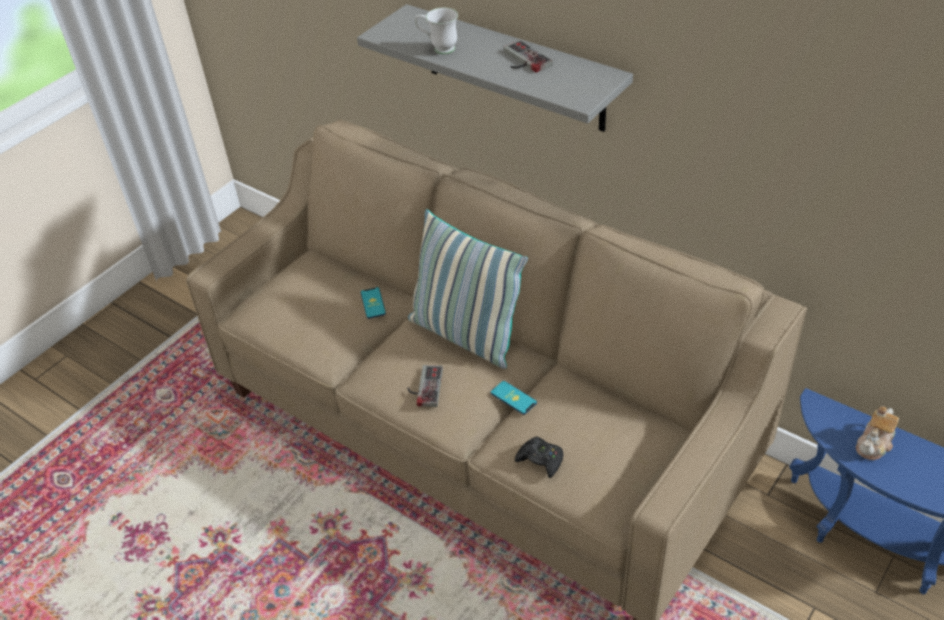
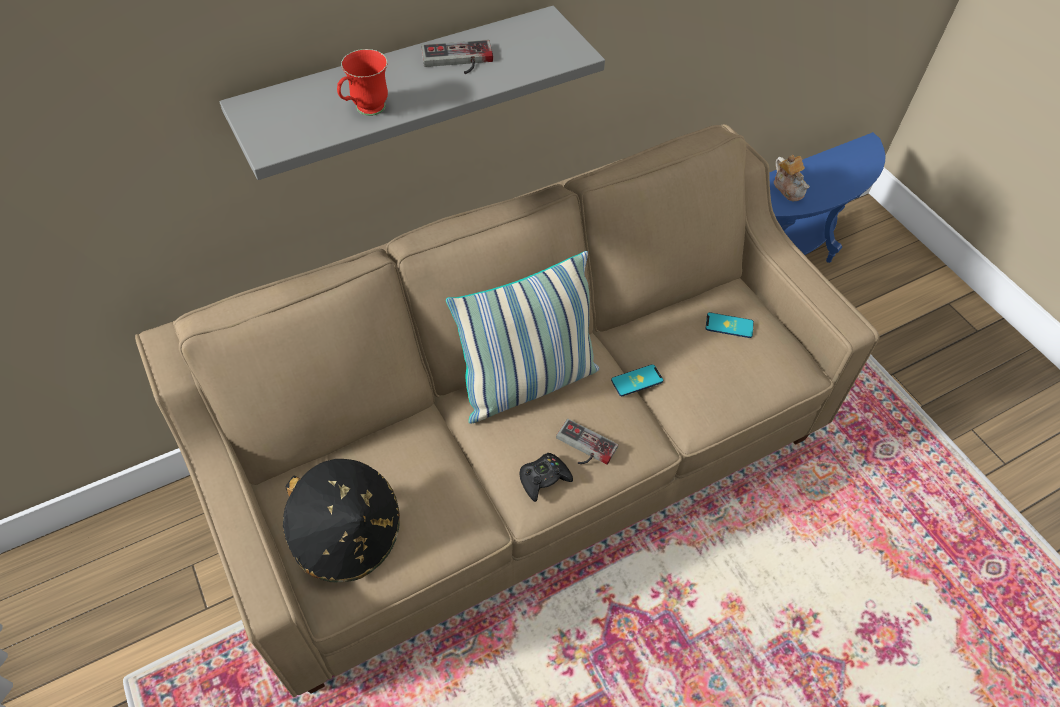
camera: 70 degrees left, 10 degrees up
phone [361,287,386,319] -> phone moved to [706,312,754,338]
white mug [415,8,458,54] -> red mug [337,49,388,116]
black game controller [515,437,563,478] -> black game controller moved to [519,453,573,502]
none -> black hat [283,459,400,582]

